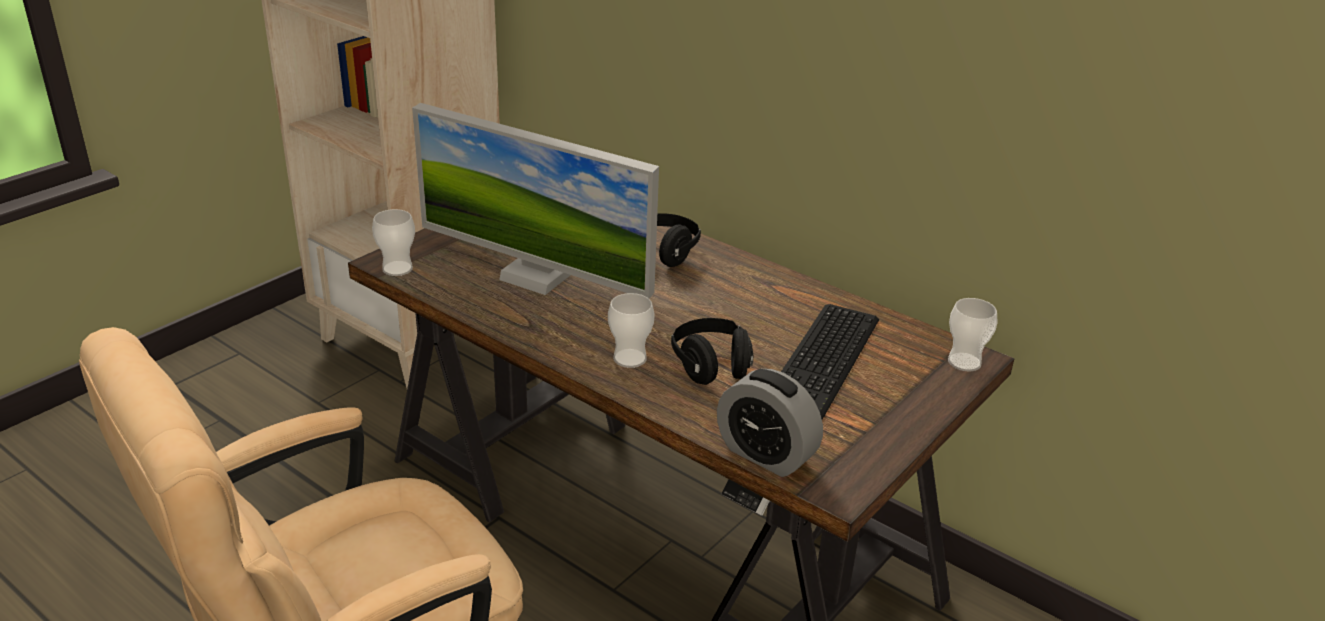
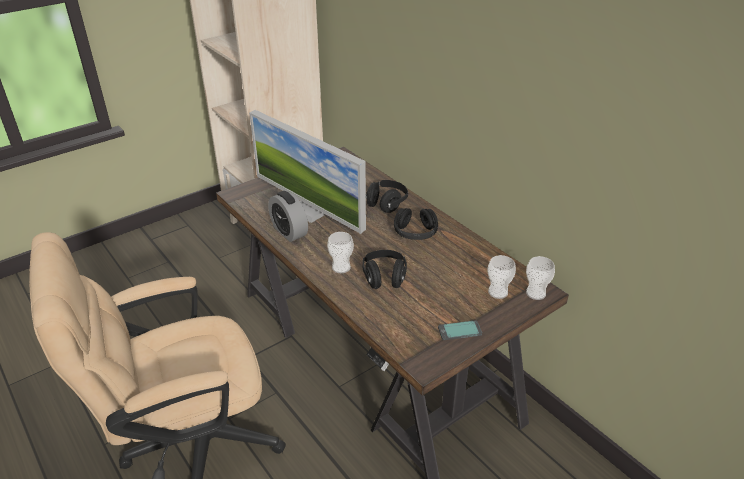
camera: 15 degrees right, 5 degrees up
cup [372,209,415,276] -> cup moved to [487,255,516,299]
alarm clock [717,369,823,477] -> alarm clock moved to [268,191,308,242]
keyboard [781,304,879,420] -> none
none -> black headphones [394,208,438,240]
none -> phone [438,320,482,340]

